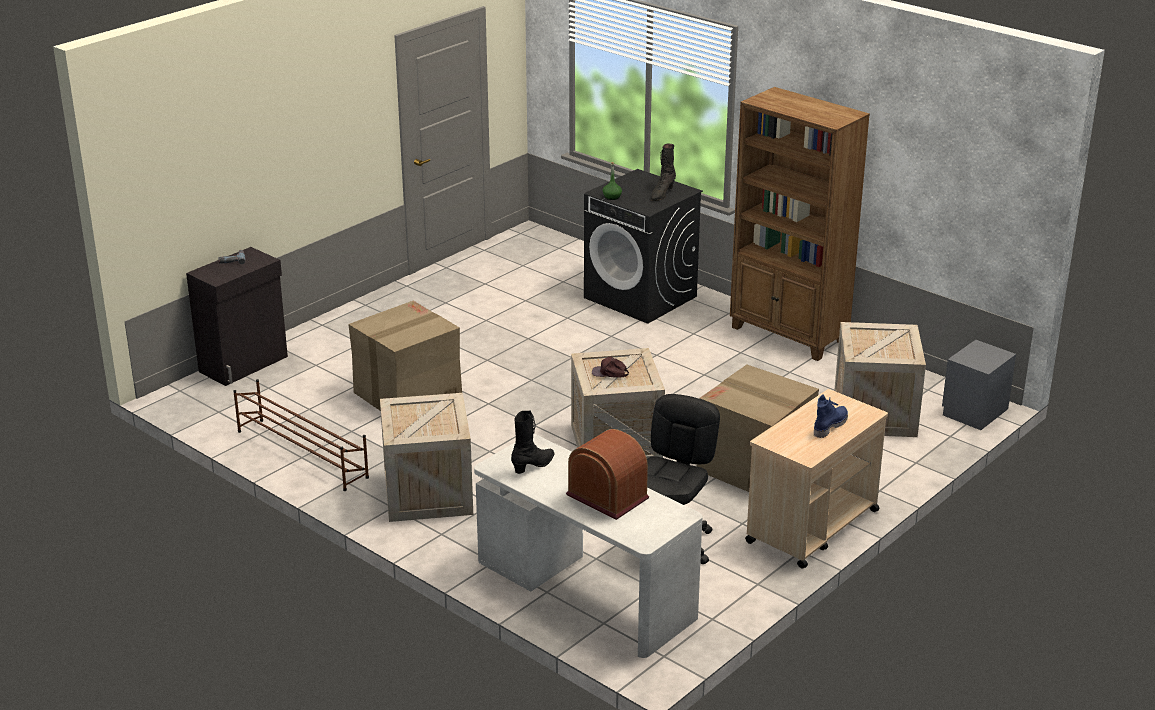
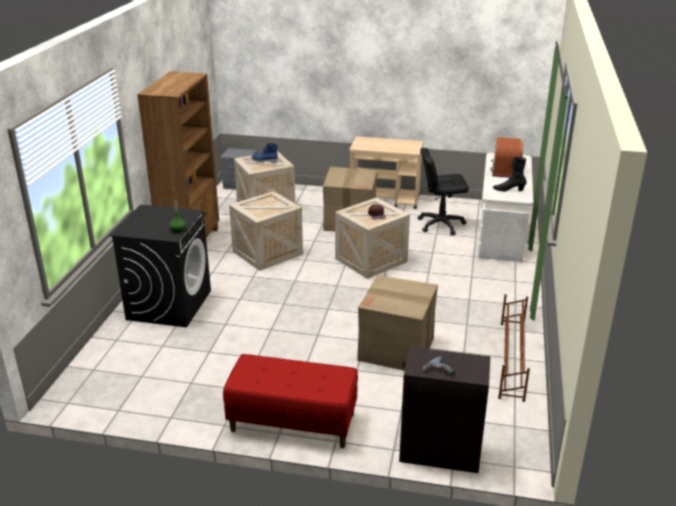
camera: 120 degrees left, 0 degrees up
crate [380,393,473,522] -> crate moved to [229,191,303,271]
black boot [651,144,676,201] -> none
blue boot [814,394,848,438] -> blue boot moved to [252,143,278,163]
none -> red bench [223,354,358,448]

